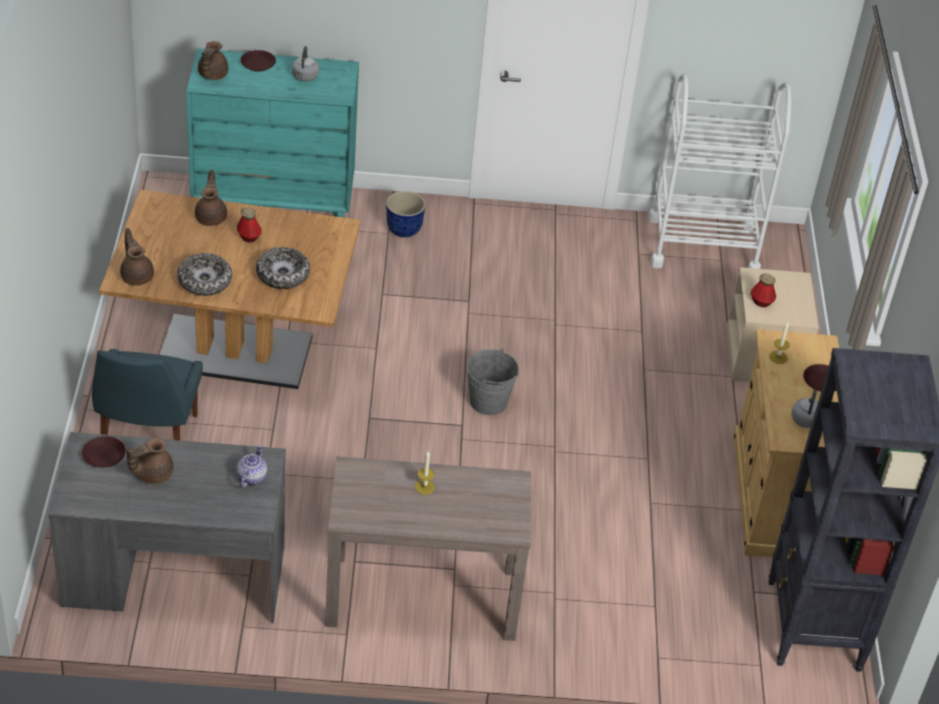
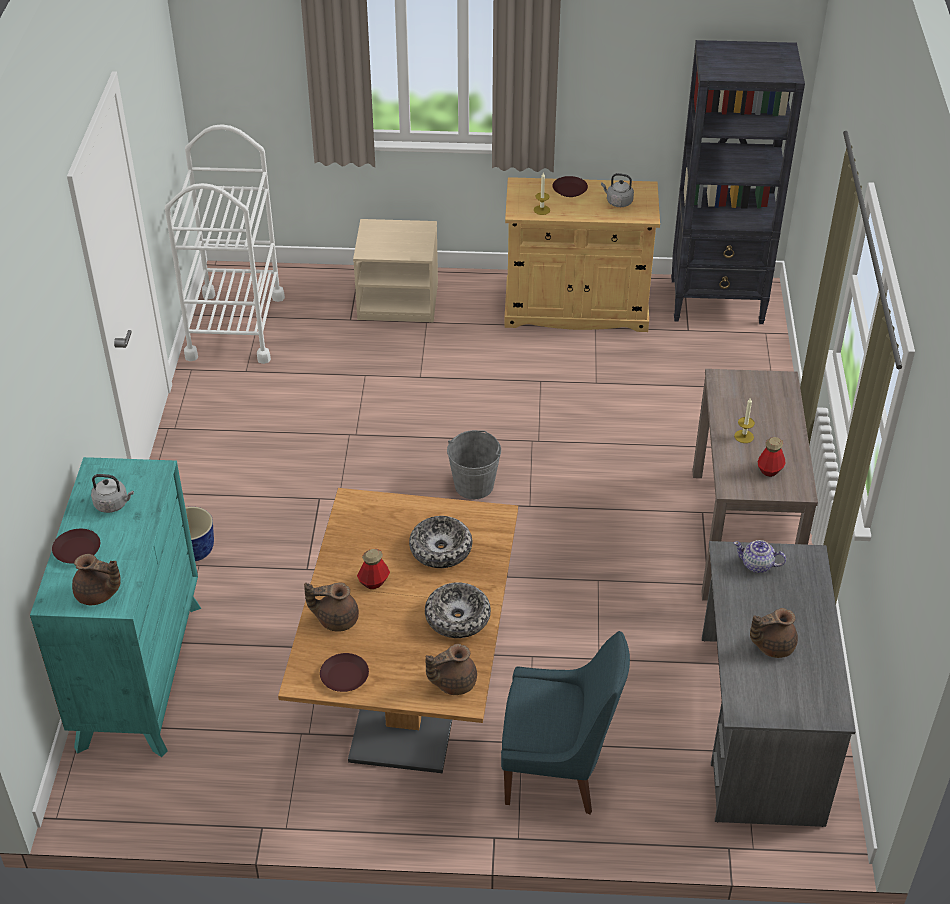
camera: 85 degrees left, 0 degrees up
brown plate [82,436,126,468] -> brown plate moved to [320,653,369,692]
brown teapot [127,438,173,484] -> brown teapot turned 105 degrees clockwise [750,608,798,658]
bottle [750,273,776,307] -> bottle moved to [758,437,786,477]

